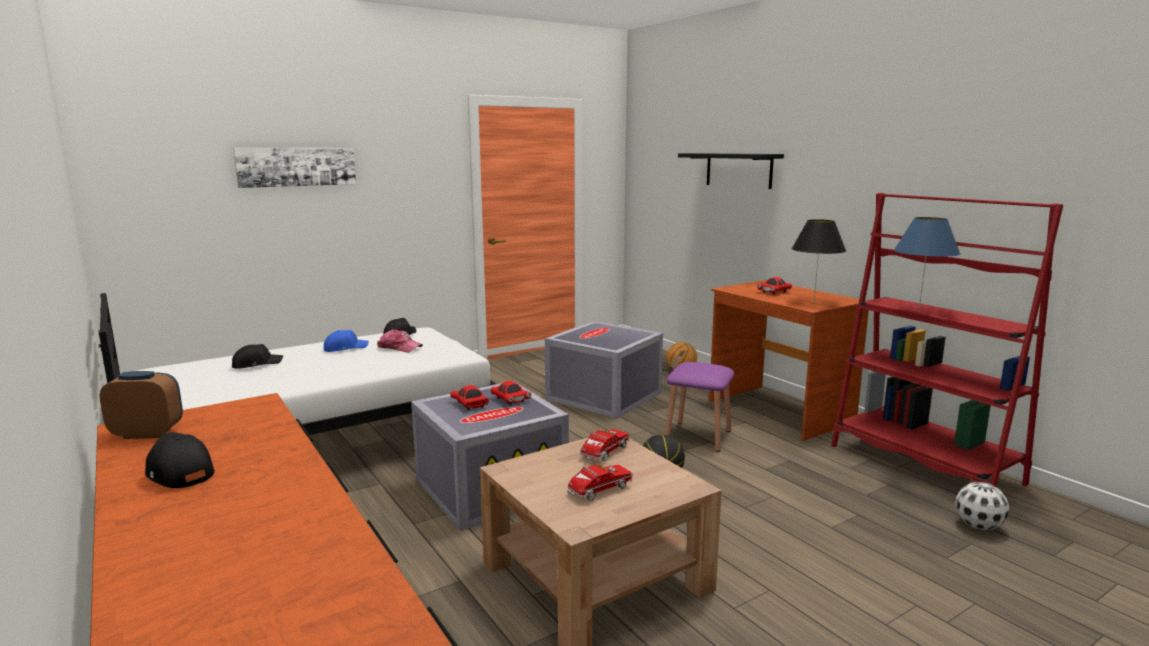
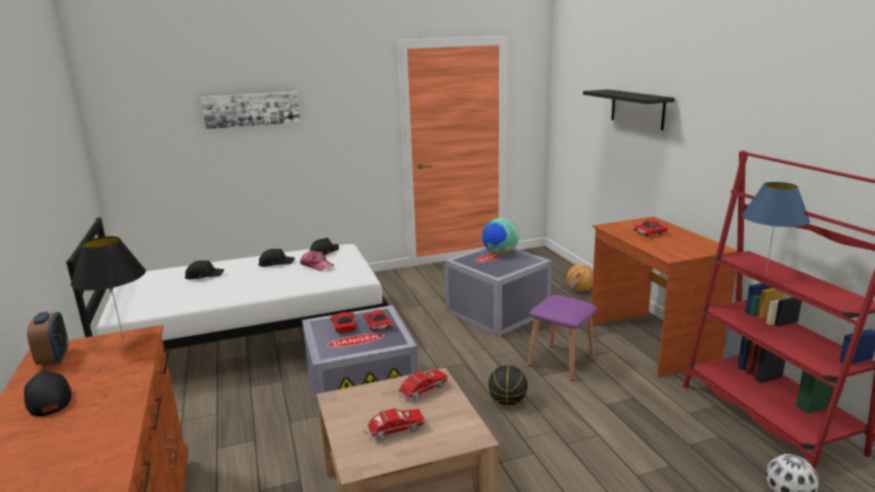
camera: 15 degrees right, 5 degrees up
alarm clock [99,371,183,439] -> alarm clock turned 60 degrees clockwise [27,312,68,366]
blue cap [324,330,369,352] -> black cap [259,249,295,267]
black table lamp [792,219,846,302] -> black table lamp moved to [71,236,146,340]
none -> globe [482,218,519,255]

